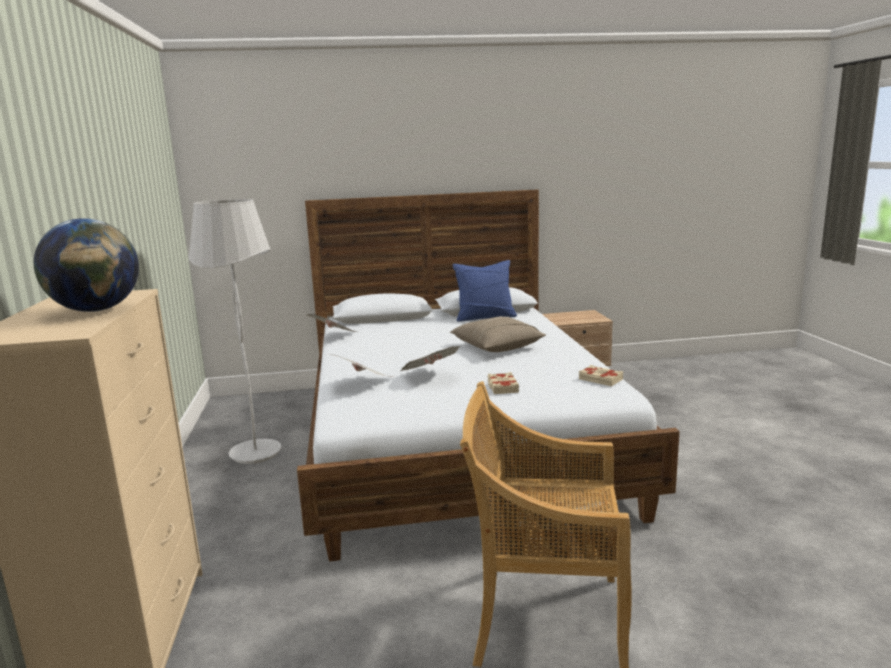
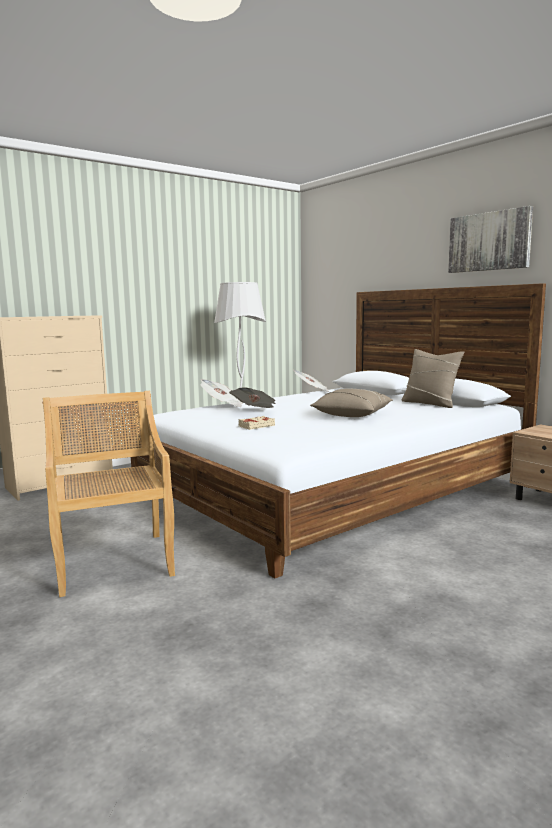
camera: 60 degrees right, 5 degrees down
globe [34,218,139,312] -> none
blue pillow [452,260,517,322] -> beige pillow [401,349,464,408]
beige book [579,365,623,386] -> none
none -> picture [448,206,533,273]

